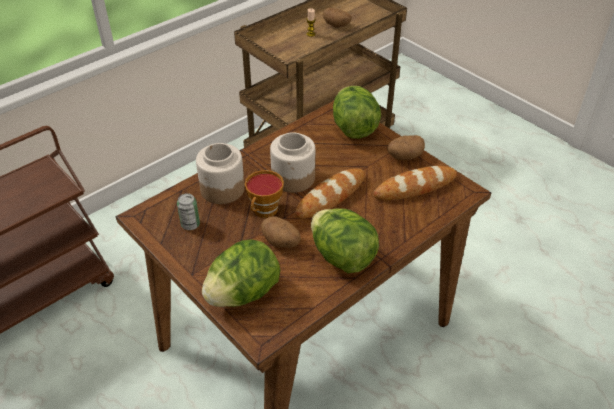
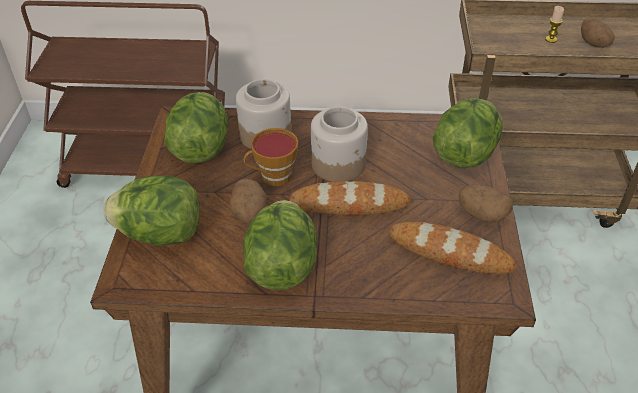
camera: 45 degrees right, 0 degrees up
can [177,193,200,230] -> lettuce [165,92,228,163]

